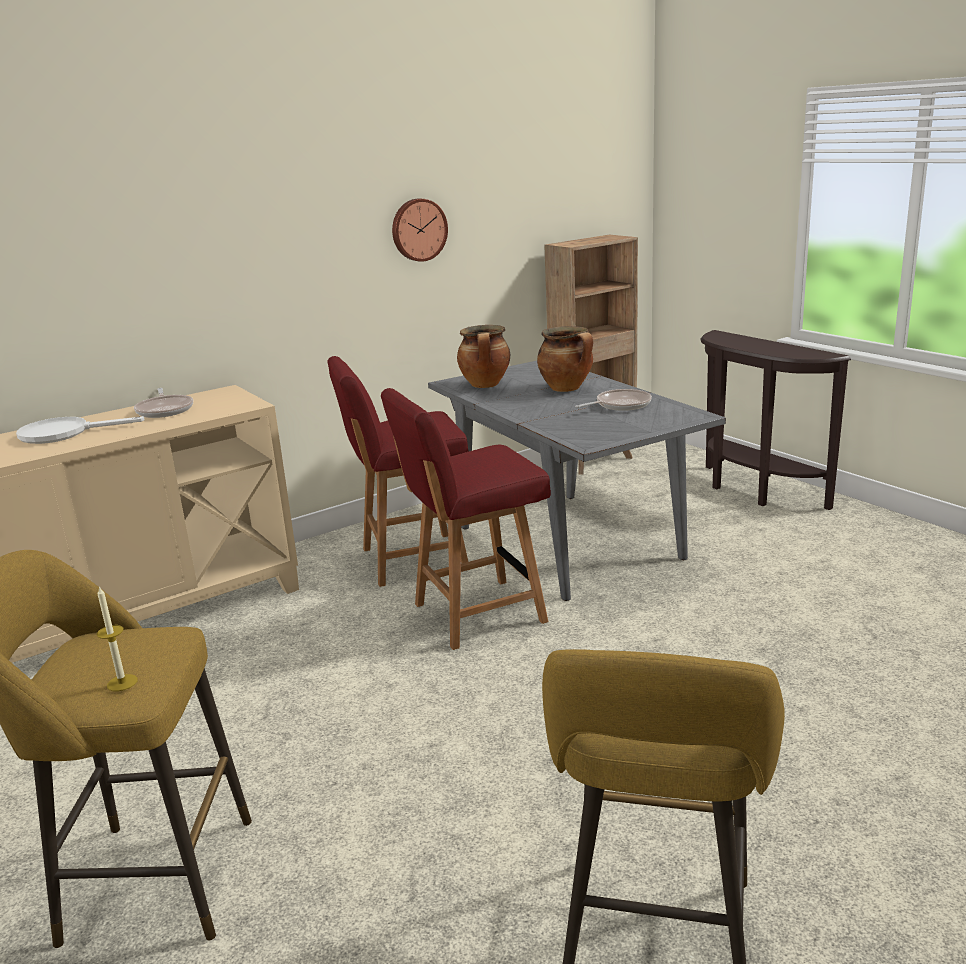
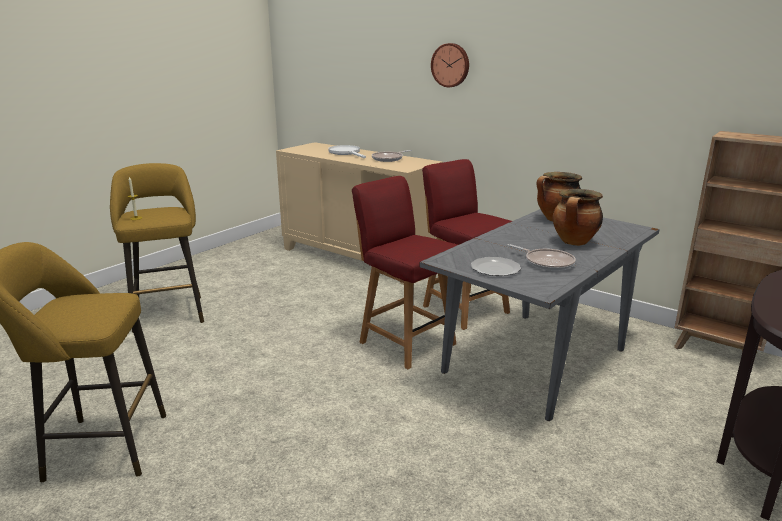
camera: 70 degrees right, 0 degrees up
wall clock [392,199,448,262] -> wall clock moved to [431,43,469,87]
none -> plate [471,257,521,276]

